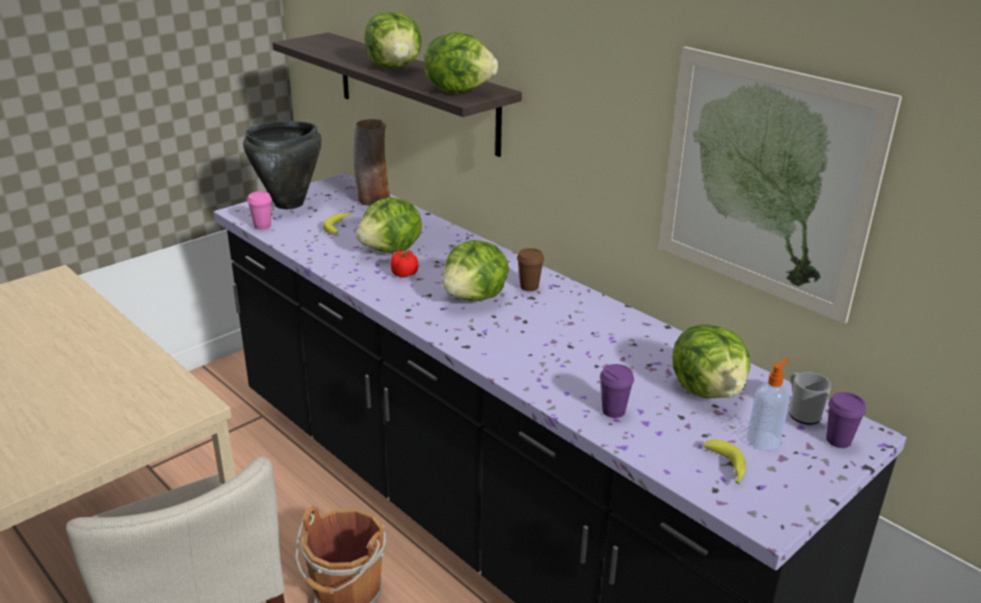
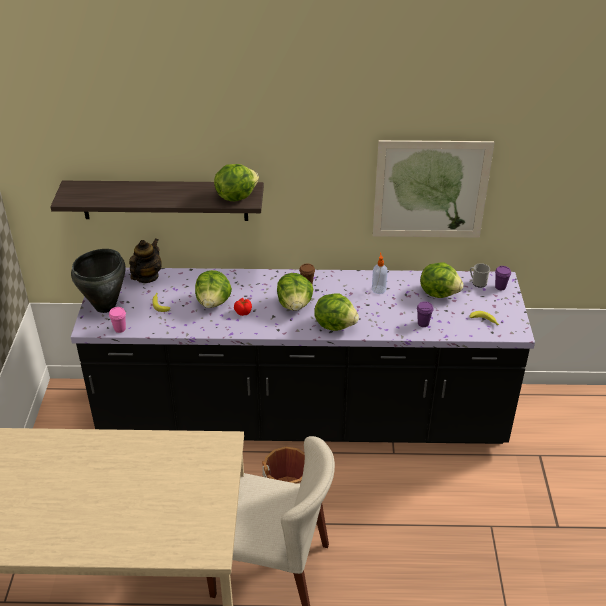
camera: 45 degrees left, 10 degrees up
vase [354,119,390,206] -> teapot [129,238,162,283]
lettuce [364,12,422,68] -> lettuce moved to [314,293,359,331]
soap dispenser [747,358,790,451] -> soap dispenser moved to [372,252,388,294]

